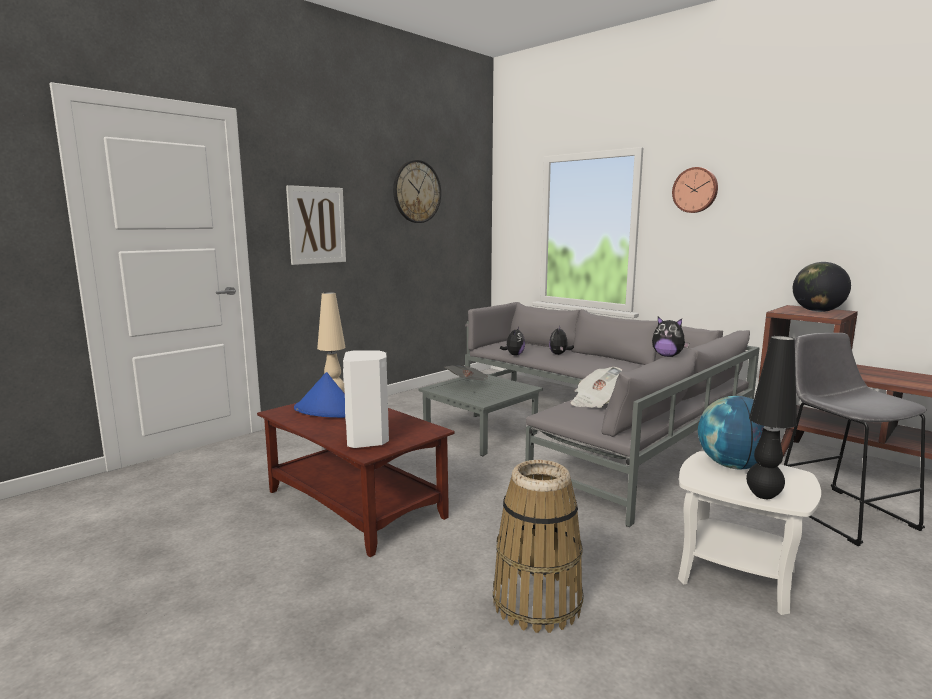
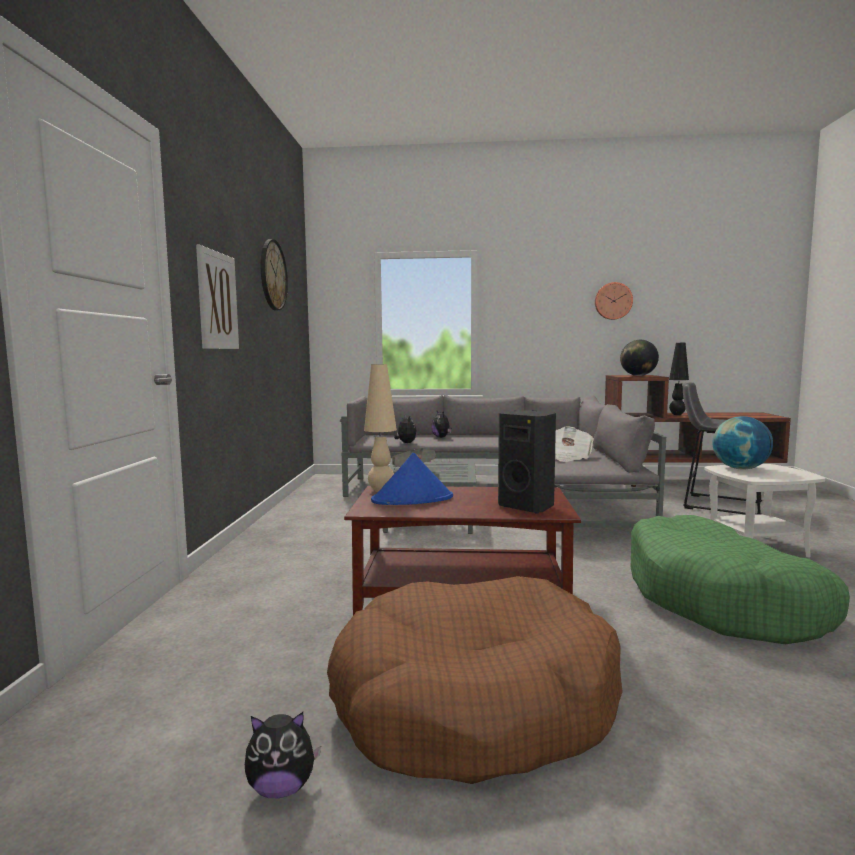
camera: 40 degrees left, 5 degrees down
white speaker [343,351,389,448] -> black speaker [498,410,556,513]
basket [493,460,583,633] -> green dog bed [631,515,850,644]
plush toy [652,317,689,357] -> plush toy moved to [245,712,321,798]
wall clock [672,167,718,213] -> wall clock moved to [595,282,633,320]
black table lamp [746,336,797,499] -> black table lamp moved to [669,343,689,415]
none -> brown dog bed [327,576,623,784]

